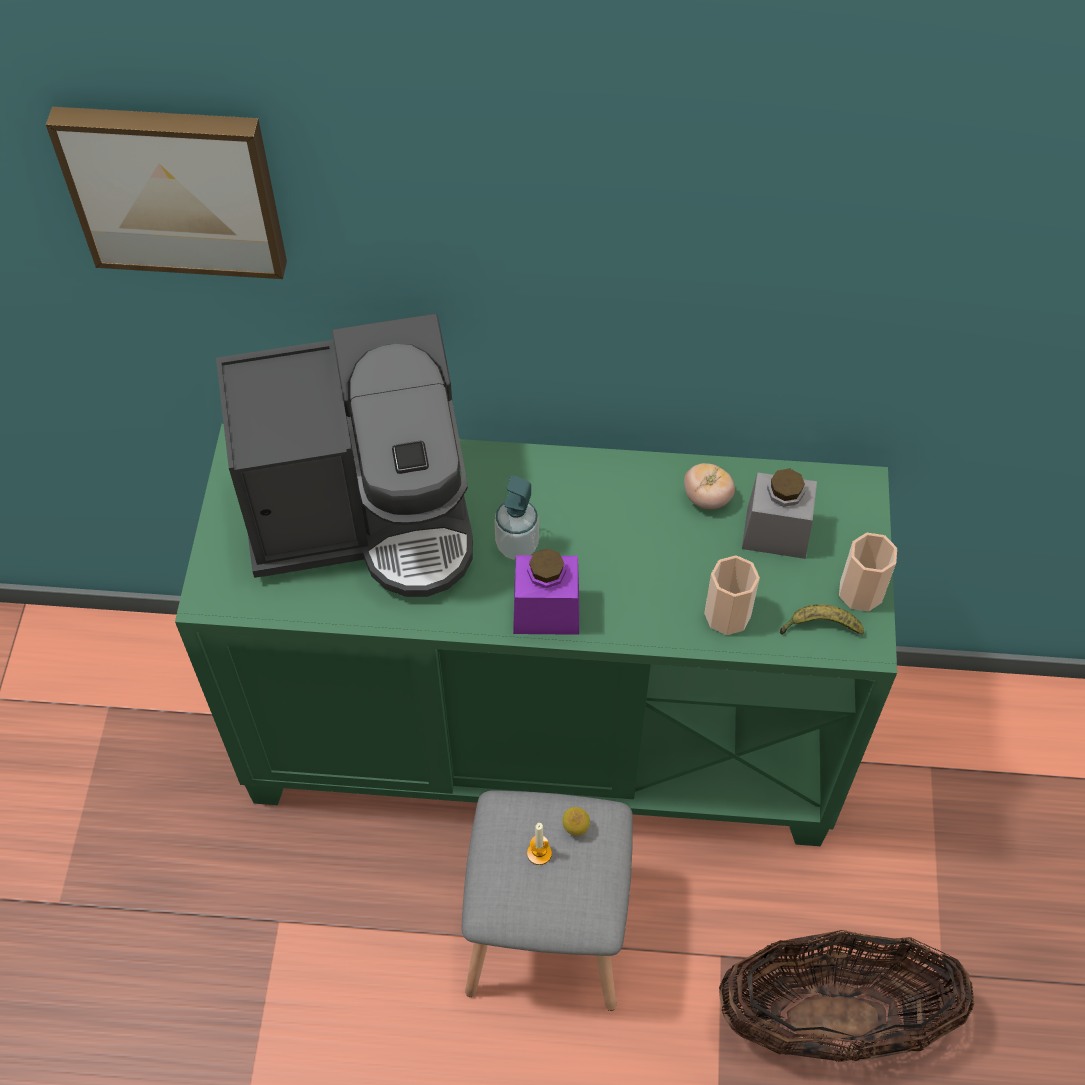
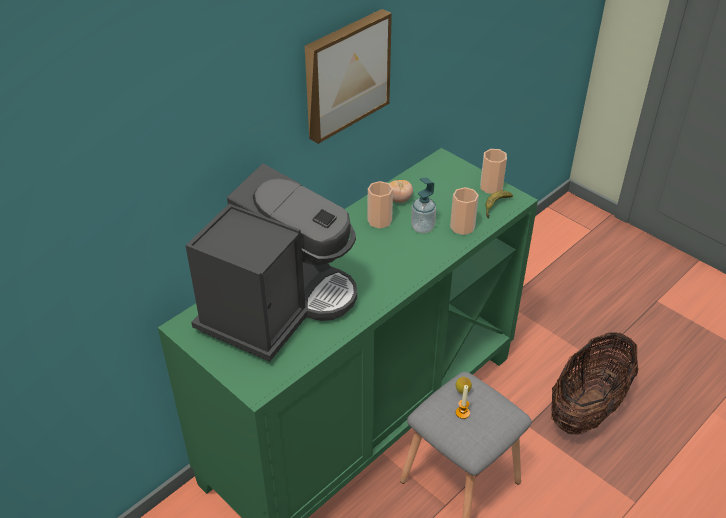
camera: 50 degrees left, 15 degrees down
picture [46,107,287,279] -> picture moved to [305,9,392,144]
soap dispenser [495,475,539,560] -> soap dispenser moved to [411,178,436,233]
purple jar [513,548,579,635] -> none
grey jar [742,468,817,559] -> none
none -> cup [368,181,393,229]

